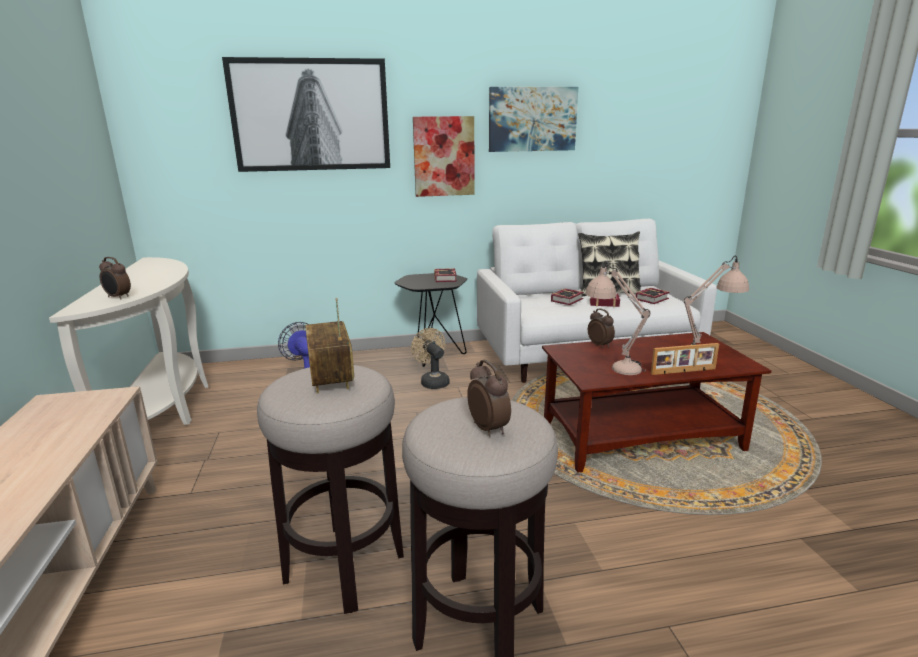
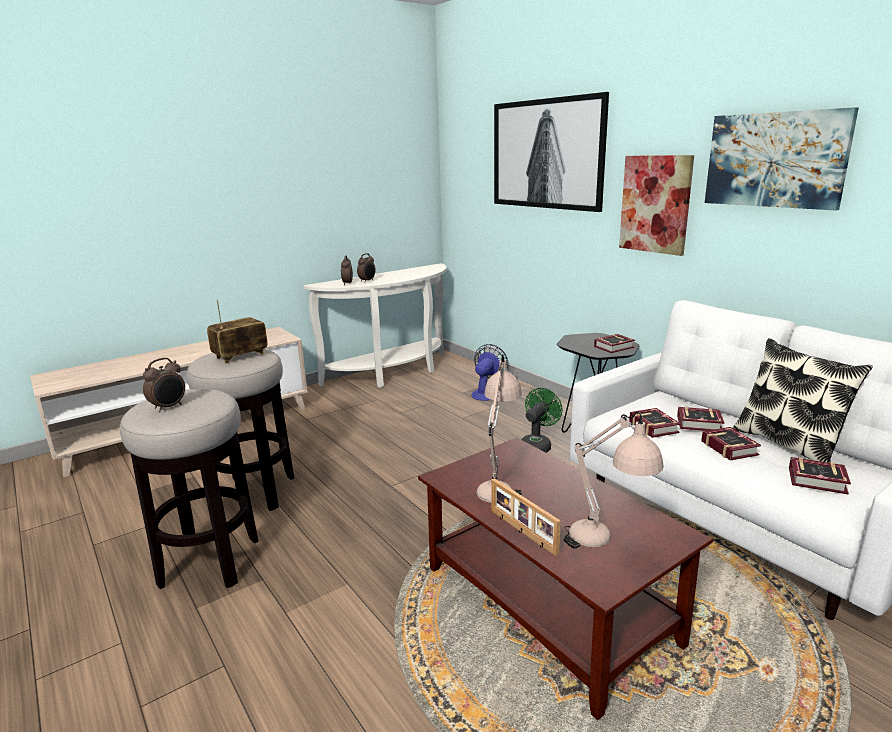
camera: 65 degrees right, 0 degrees up
beige fan [411,328,450,389] -> green fan [521,388,563,453]
alarm clock [588,308,615,348] -> alarm clock moved to [357,253,376,282]
none -> book [629,408,681,438]

